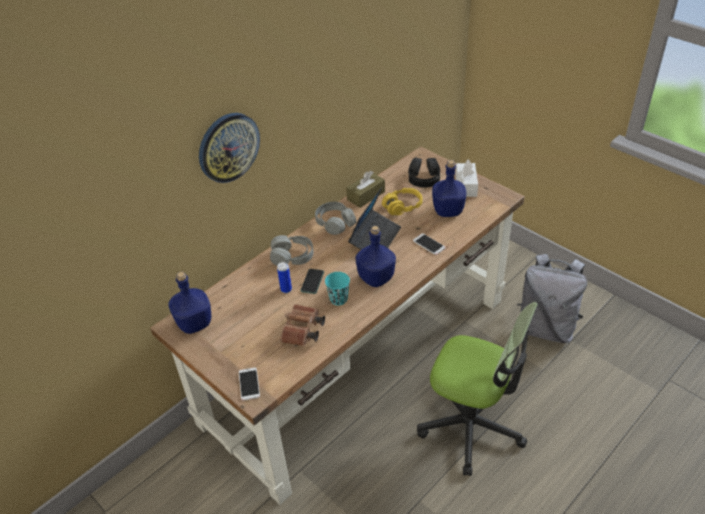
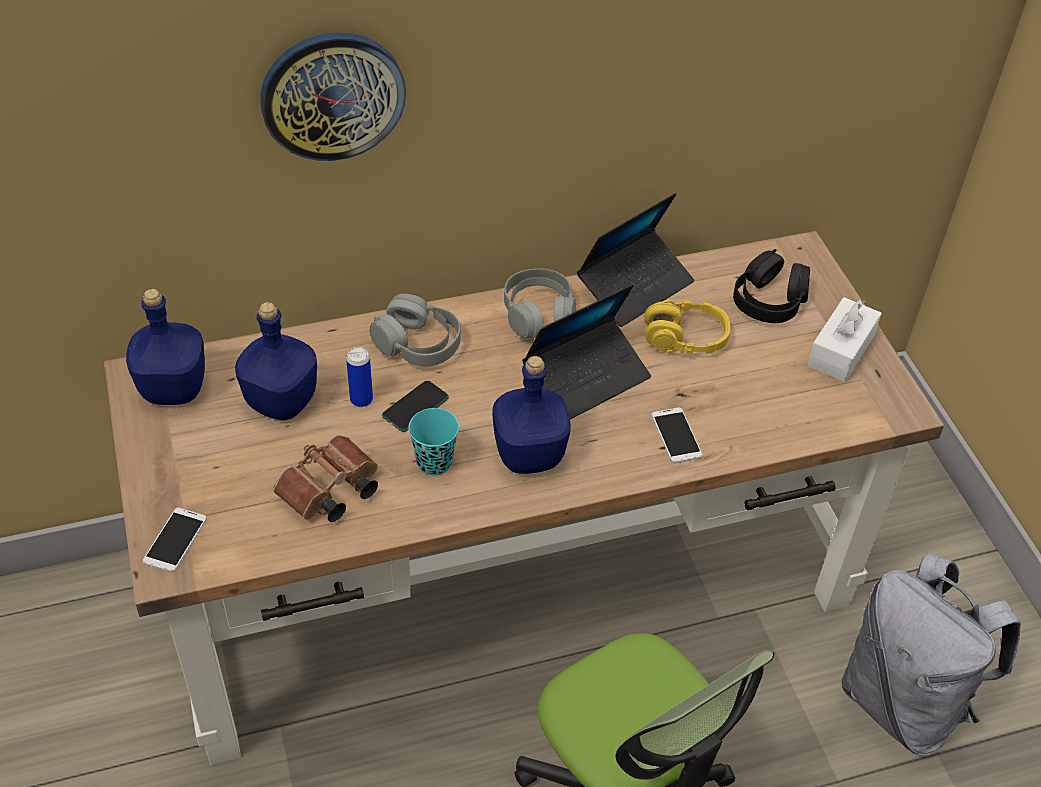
camera: 25 degrees right, 5 degrees up
brown tissue box [346,171,385,208] -> laptop [577,193,694,327]
blue bottle [432,160,466,217] -> blue bottle moved to [235,302,317,421]

